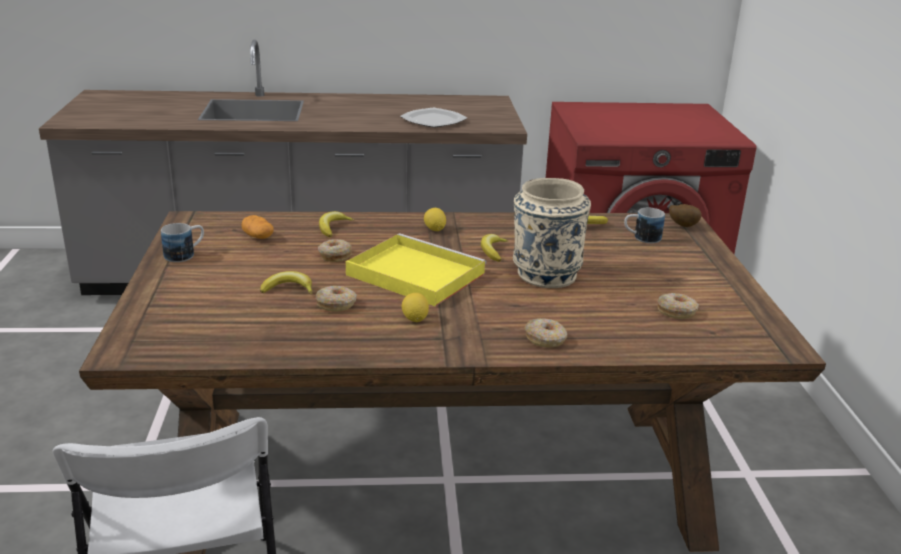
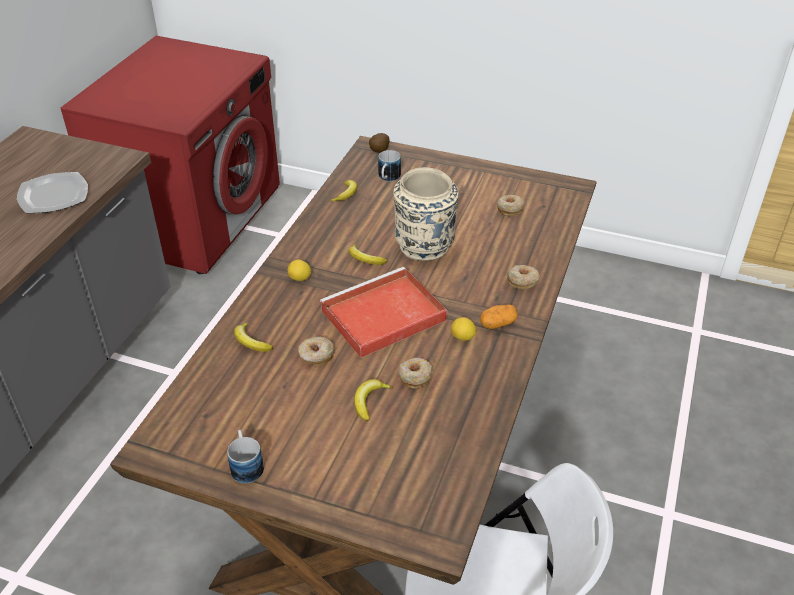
camera: 65 degrees left, 15 degrees up
potato [241,215,274,239] -> potato moved to [480,304,518,329]
yellow tray [346,233,487,307] -> red tray [320,267,447,358]

